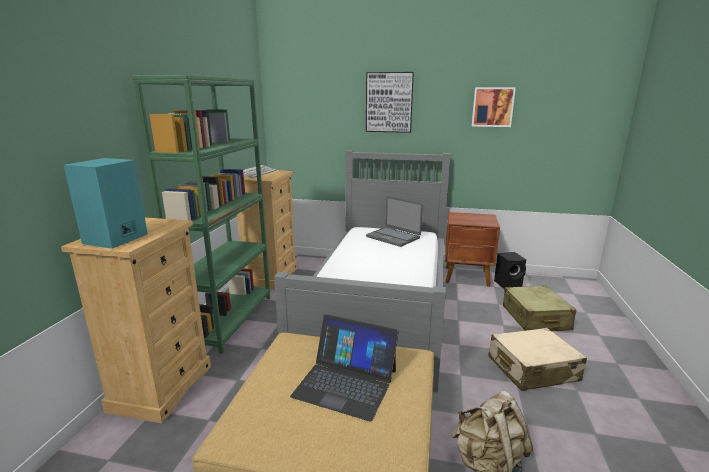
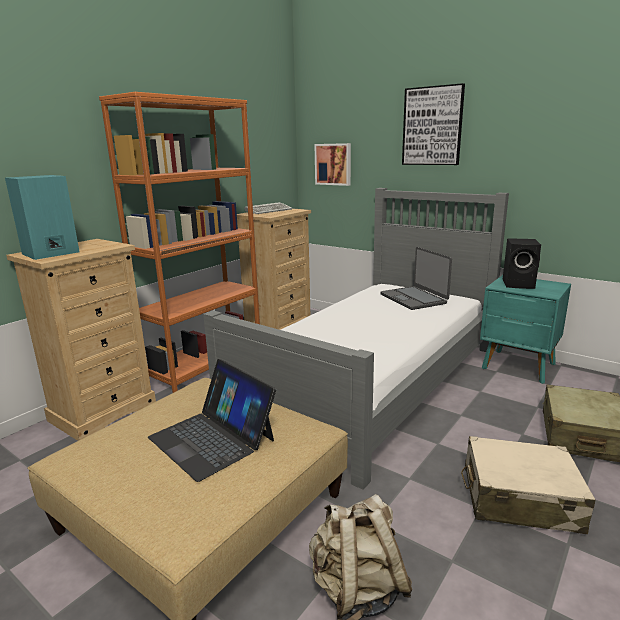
camera: 25 degrees right, 0 degrees up
green bookcase [132,75,270,354] -> orange bookcase [99,92,260,393]
brown nightstand [445,212,500,287] -> turquoise nightstand [480,275,571,384]
picture [472,87,516,127] -> picture moved to [315,143,351,186]
black speaker [494,252,526,290] -> black speaker moved to [503,238,541,289]

